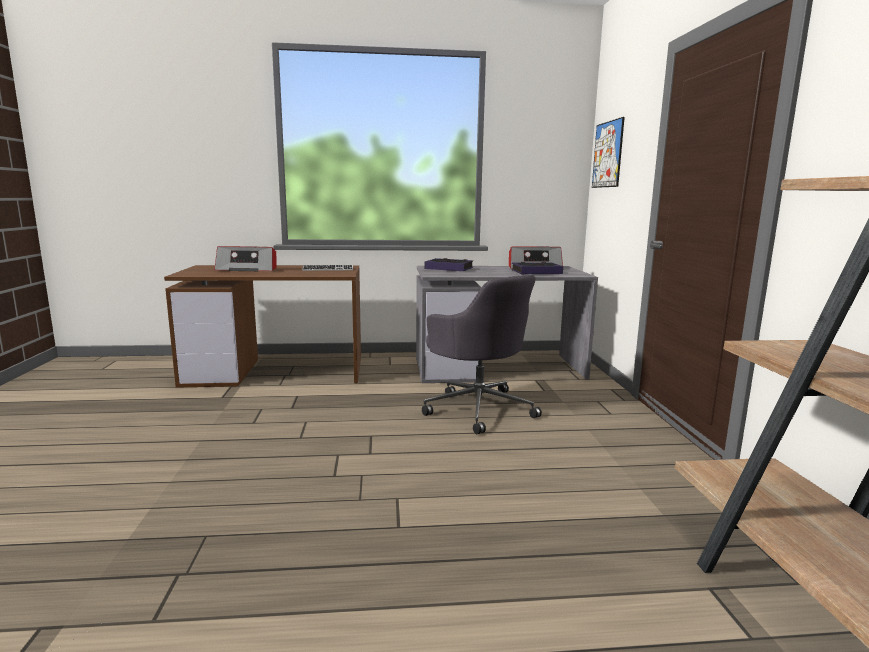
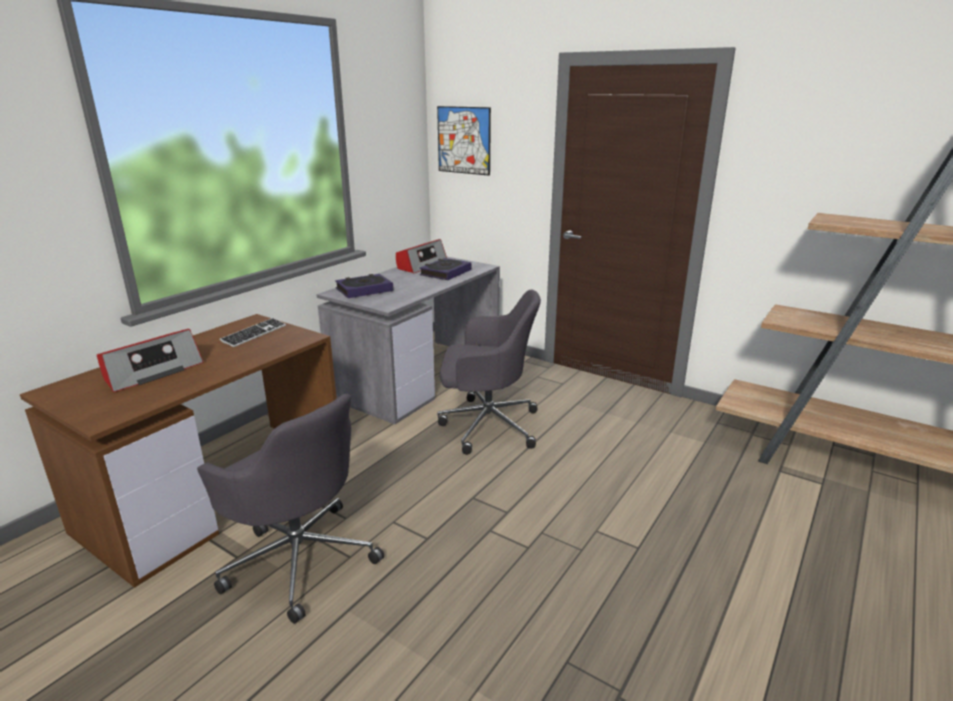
camera: 50 degrees left, 10 degrees up
none -> grey office chair [197,394,384,624]

